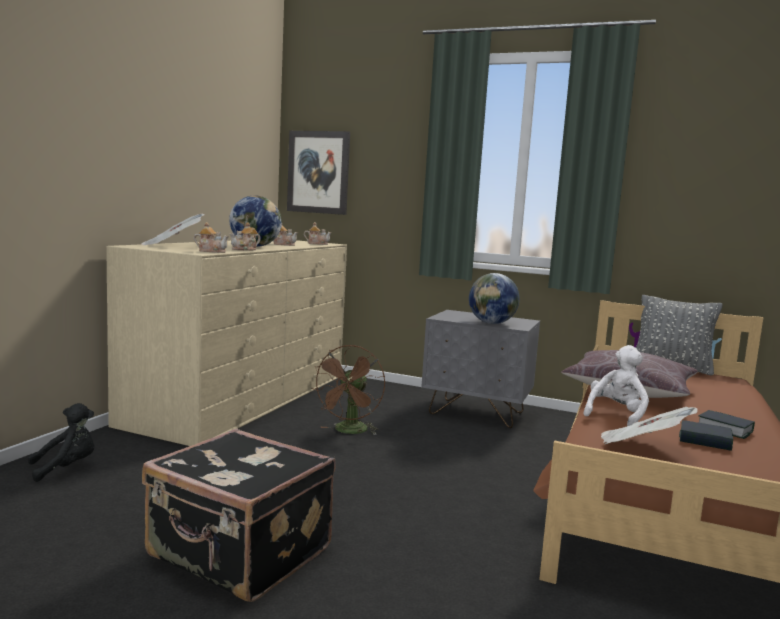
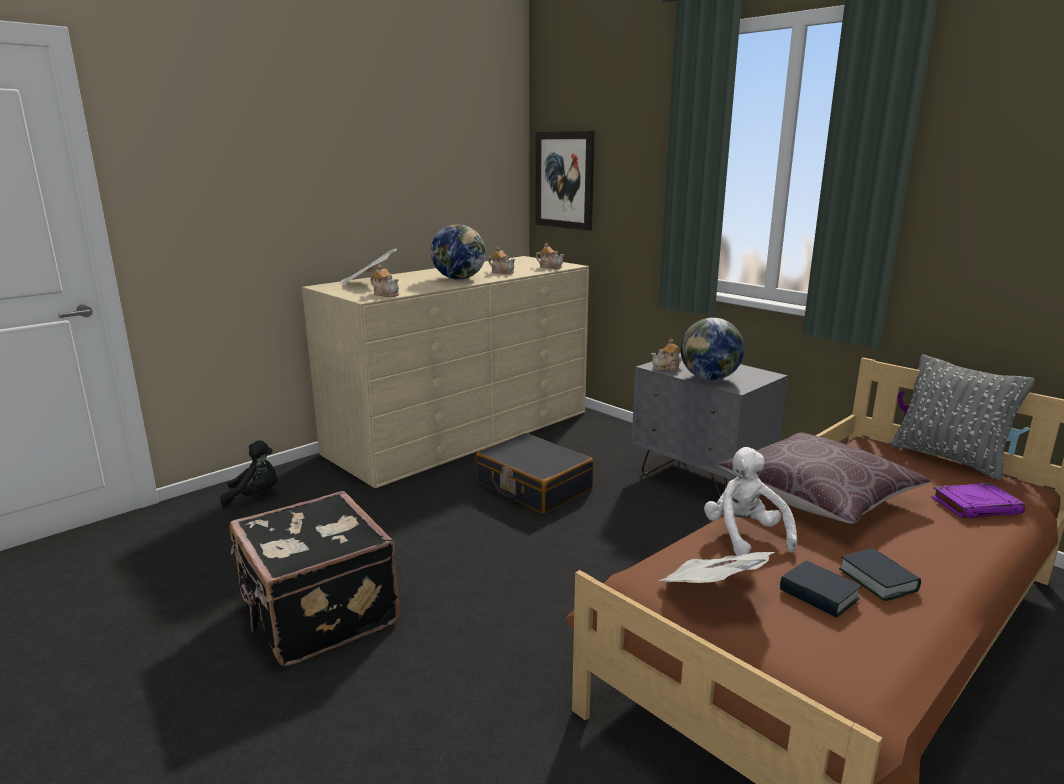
camera: 25 degrees right, 10 degrees up
teapot [230,222,261,251] -> teapot moved to [651,339,682,371]
brown fan [311,345,385,435] -> black suitcase [475,433,594,514]
white plush toy [583,345,649,426] -> white plush toy turned 75 degrees counterclockwise [704,447,797,556]
none -> purple book [932,483,1025,518]

